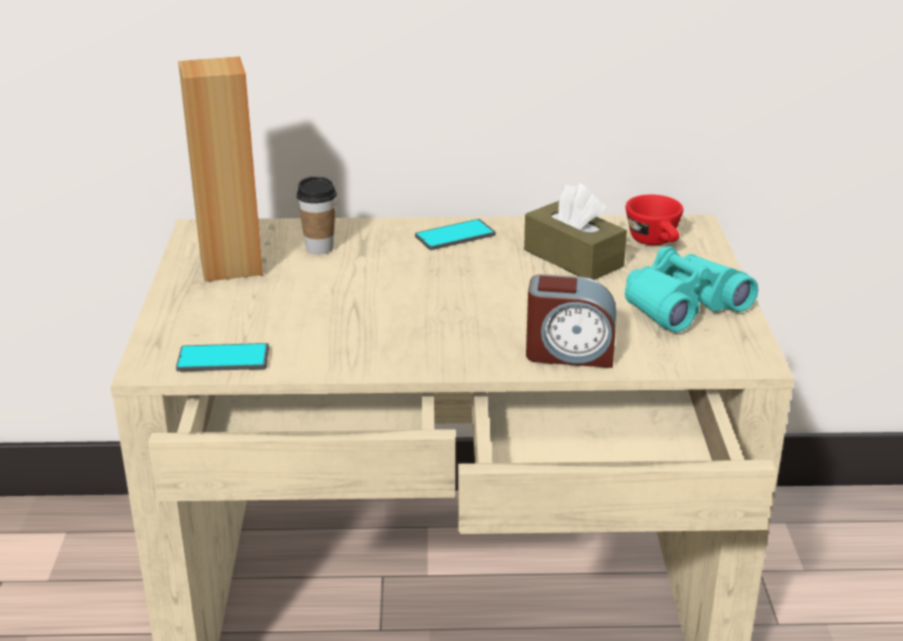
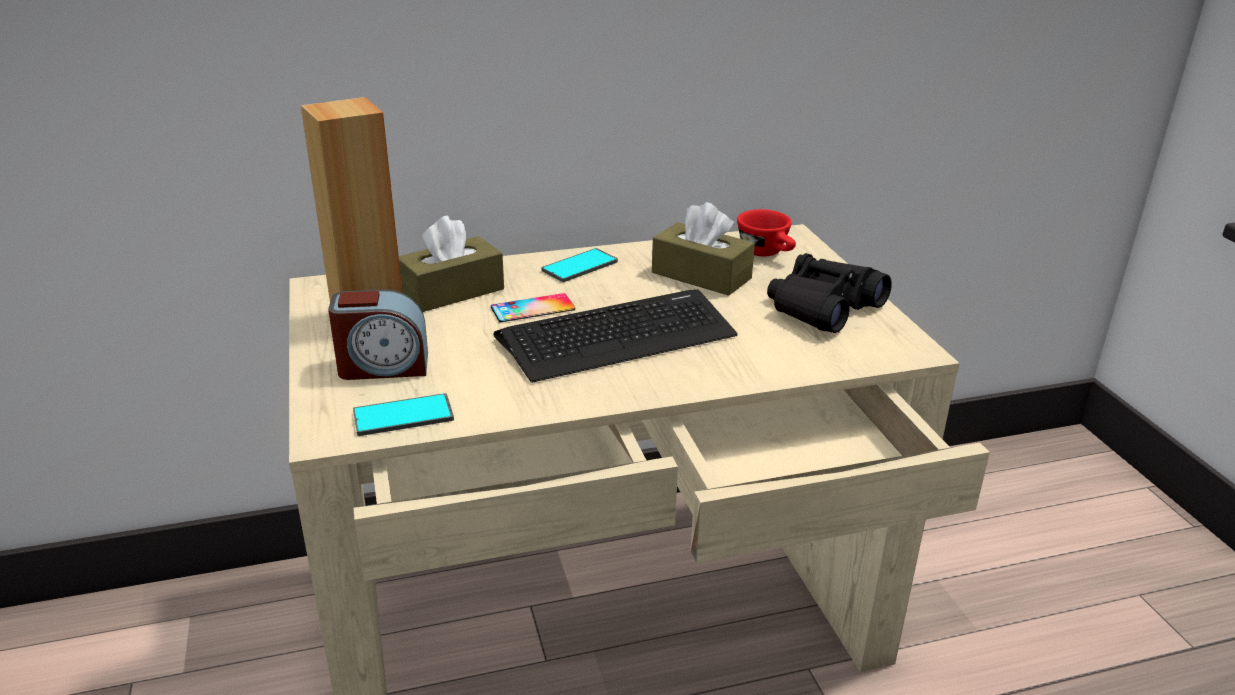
camera: 15 degrees left, 0 degrees up
cup [297,176,337,254] -> brown tissue box [399,215,504,312]
alarm clock [526,274,616,368] -> alarm clock moved to [328,289,428,380]
turquoise binoculars [625,246,758,332] -> black binoculars [767,253,892,333]
none -> phone [491,293,575,322]
none -> keyboard [494,290,738,383]

